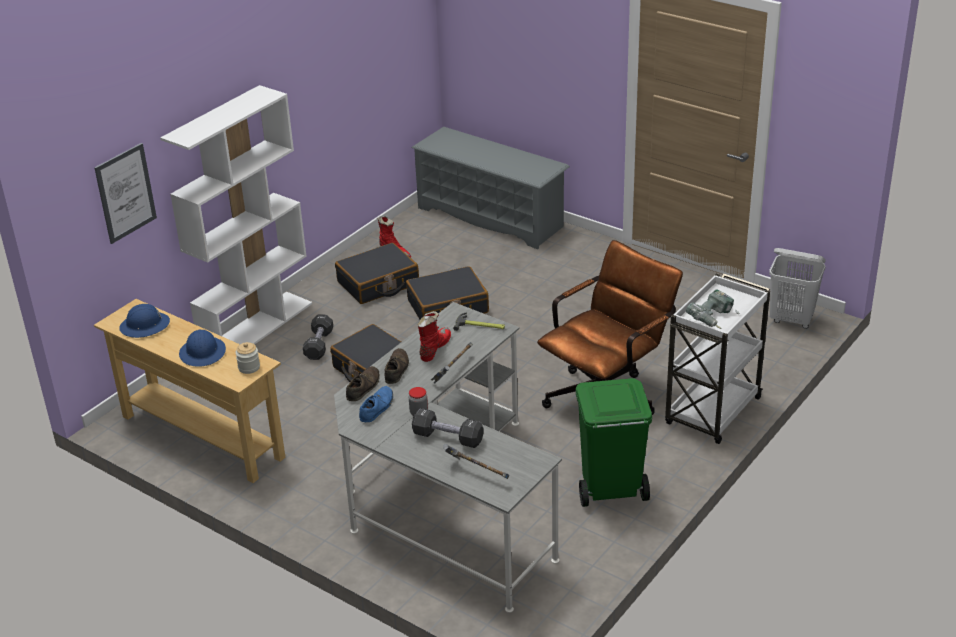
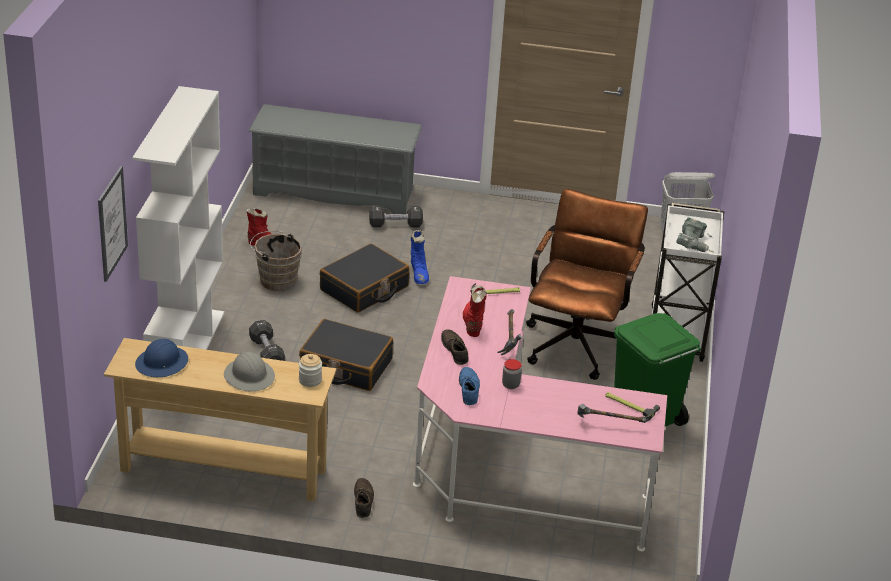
camera: 30 degrees left, 0 degrees up
blue hard hat [179,330,226,367] -> grey hard hat [224,352,275,391]
grey desk [334,302,562,613] -> pink desk [413,276,667,552]
black suitcase [335,243,419,304] -> brown bucket [250,231,302,291]
brown shoe [346,366,380,401] -> brown shoe moved to [354,478,374,518]
black dumbbell [412,408,484,448] -> black dumbbell moved to [369,206,423,227]
none -> blue boot [411,230,429,284]
none -> hammer [605,392,660,422]

